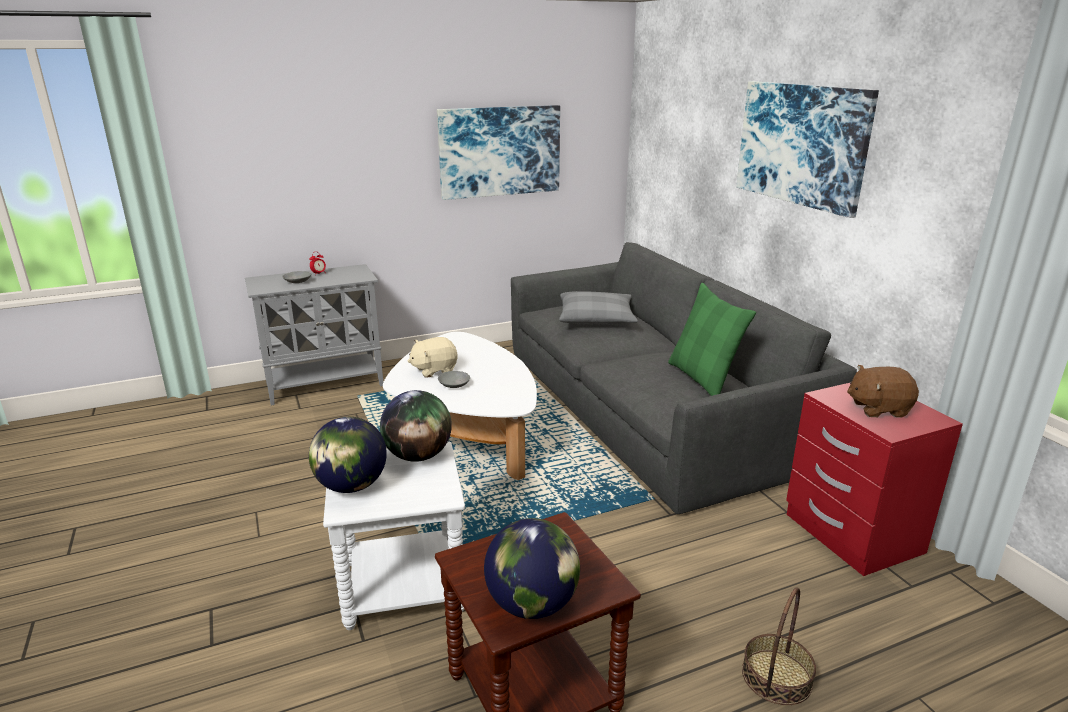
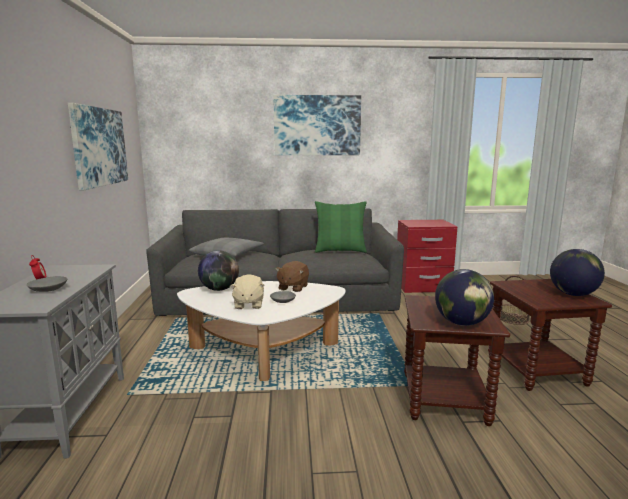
camera: 70 degrees left, 10 degrees down
white side table [323,442,465,630] -> brown side table [404,295,510,426]
globe [380,390,452,462] -> globe moved to [198,250,239,291]
brown plush toy [847,365,919,418] -> brown plush toy moved to [275,261,309,292]

